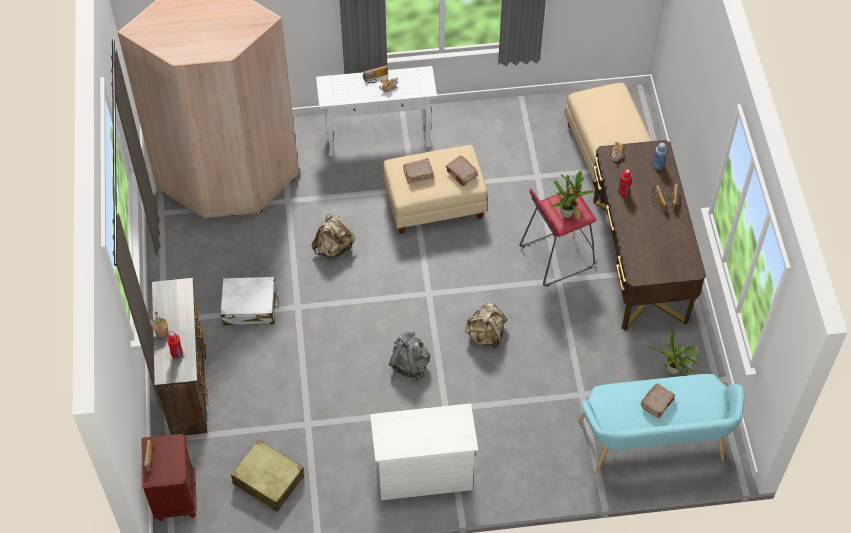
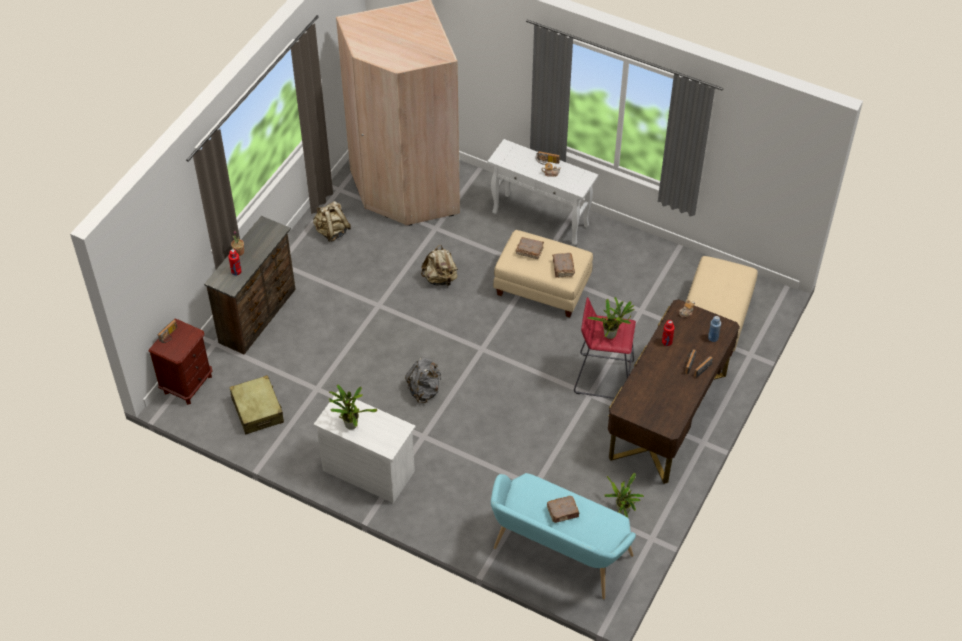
camera: 35 degrees right, 5 degrees down
white suitcase [220,277,279,325] -> none
beige backpack [465,303,507,348] -> beige backpack moved to [313,201,351,242]
none -> potted plant [329,384,377,430]

